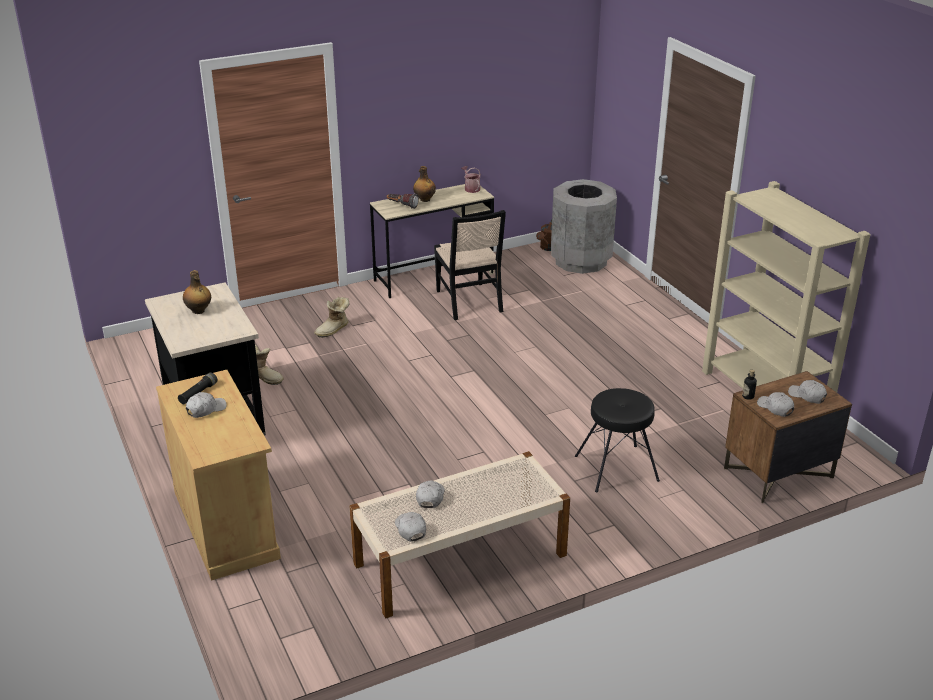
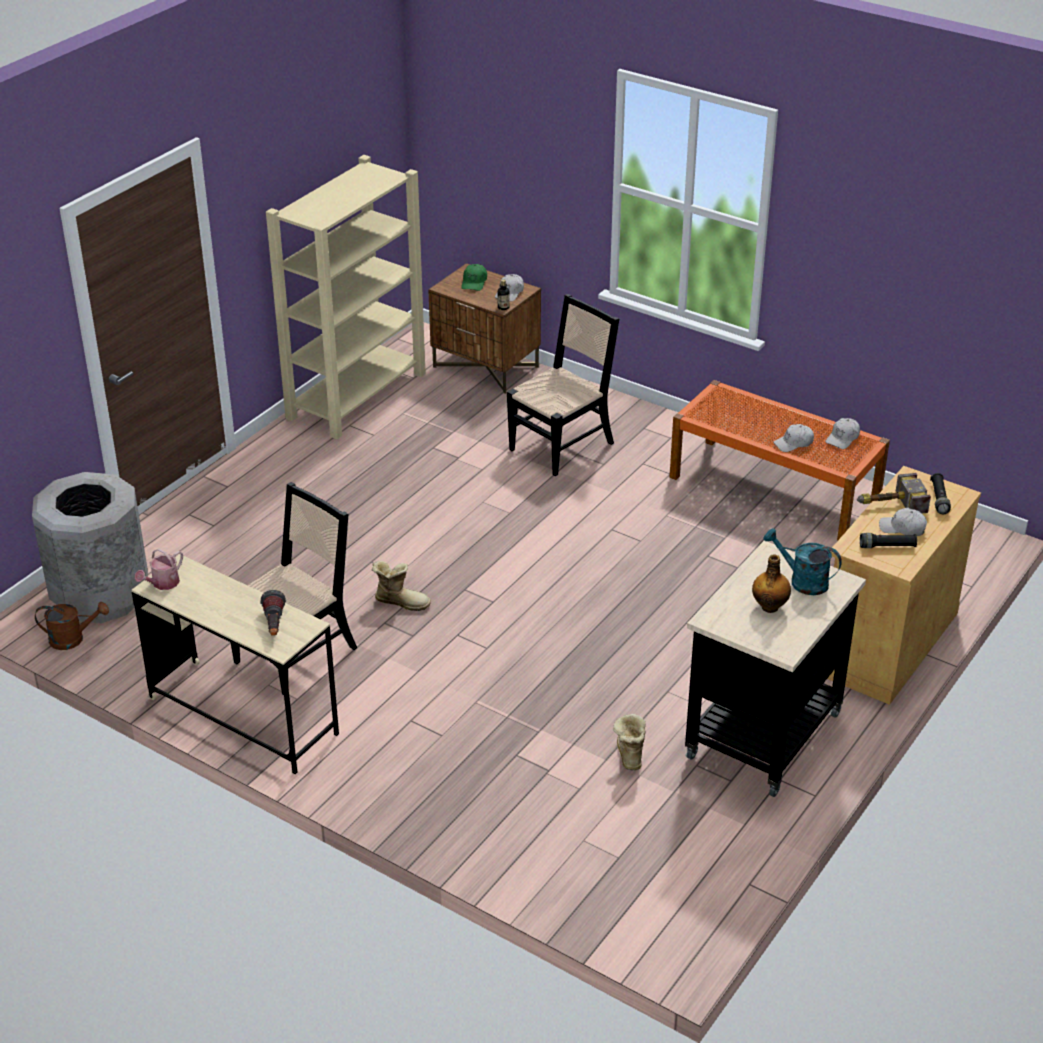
camera: 120 degrees left, 5 degrees up
boot [314,297,349,338] -> boot moved to [372,561,431,611]
beige bench [349,451,570,619] -> orange bench [670,380,890,541]
bottle [413,166,436,202] -> none
black stool [575,388,660,492] -> chair [507,294,619,476]
white cap [788,380,827,404] -> green cap [461,264,487,291]
none -> turquoise watering can [763,528,842,595]
none -> hammer [857,473,931,513]
none -> black flashlight [930,473,951,514]

